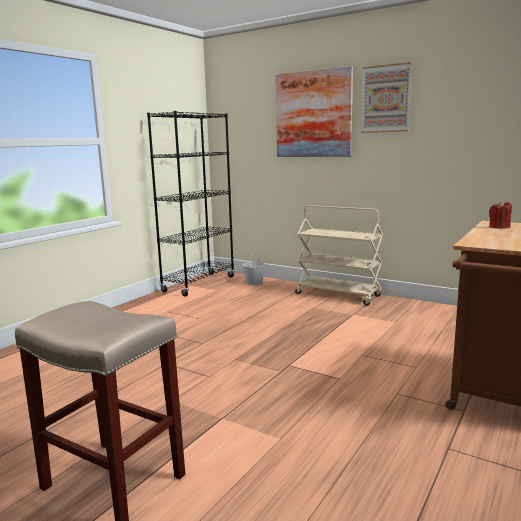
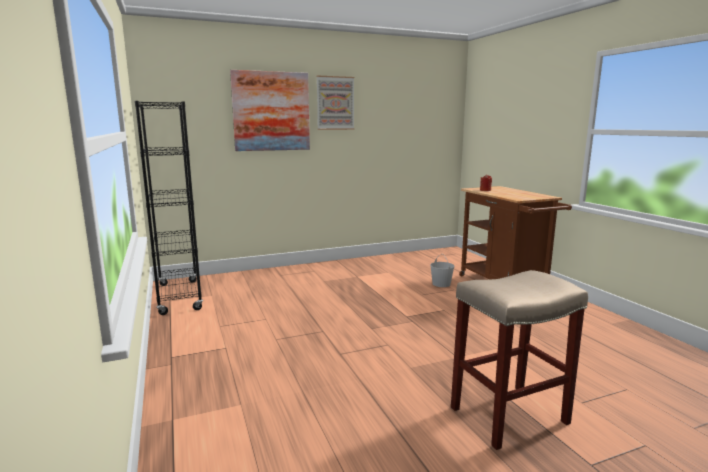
camera: 55 degrees left, 0 degrees up
white bucket [243,253,265,285] -> white bucket moved to [430,254,455,287]
beige cart [295,205,383,305] -> none

